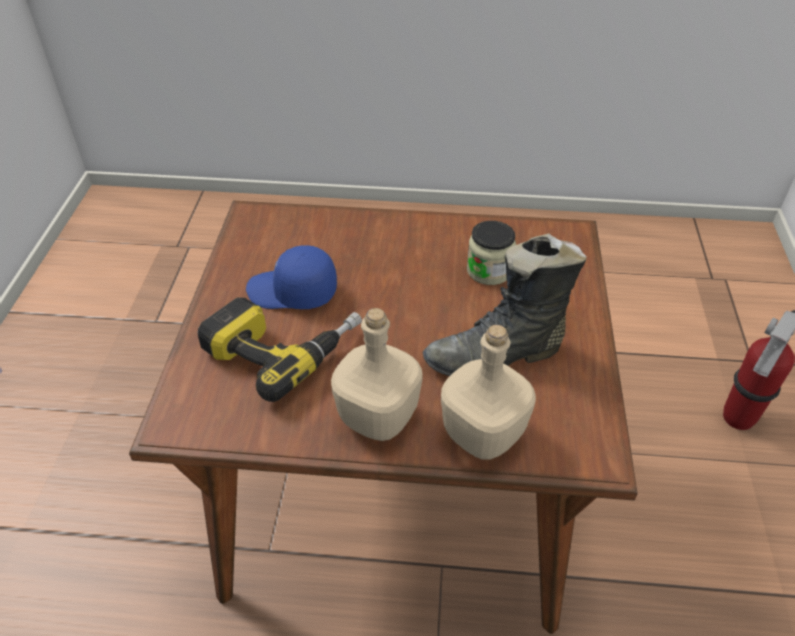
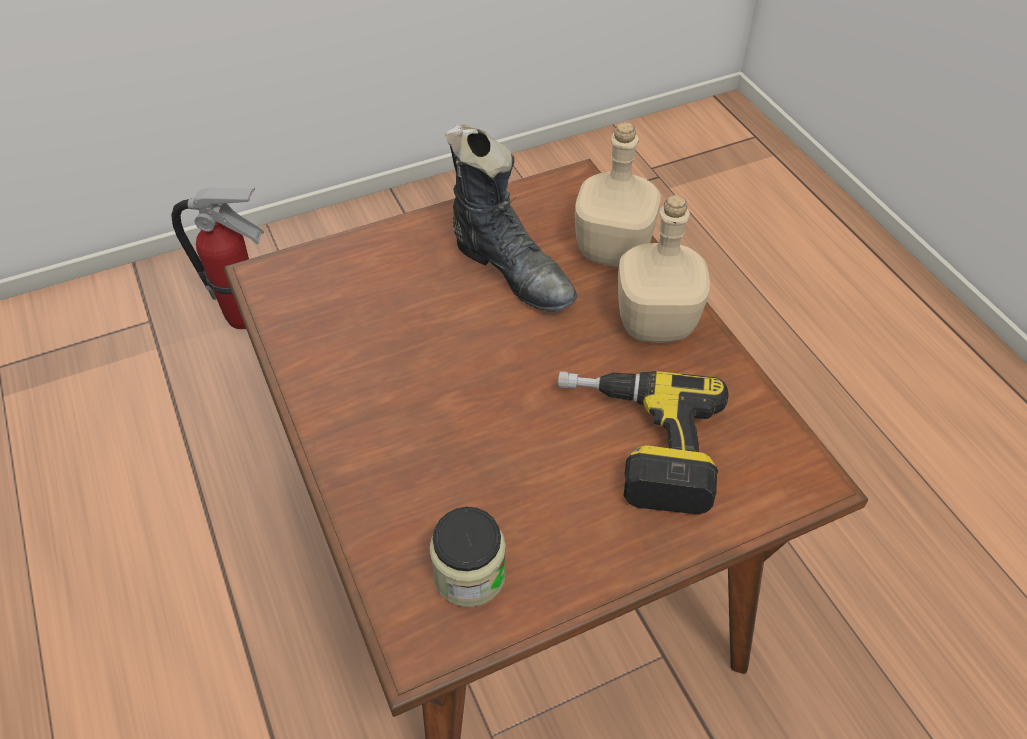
camera: 120 degrees left, 5 degrees up
blue cap [246,245,337,309] -> none
jar [467,221,516,285] -> jar moved to [429,507,506,607]

